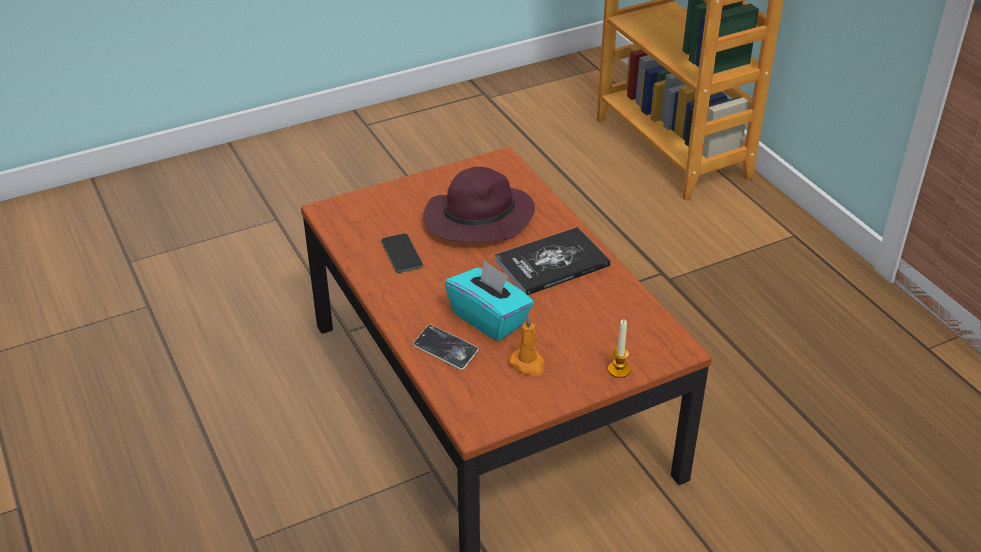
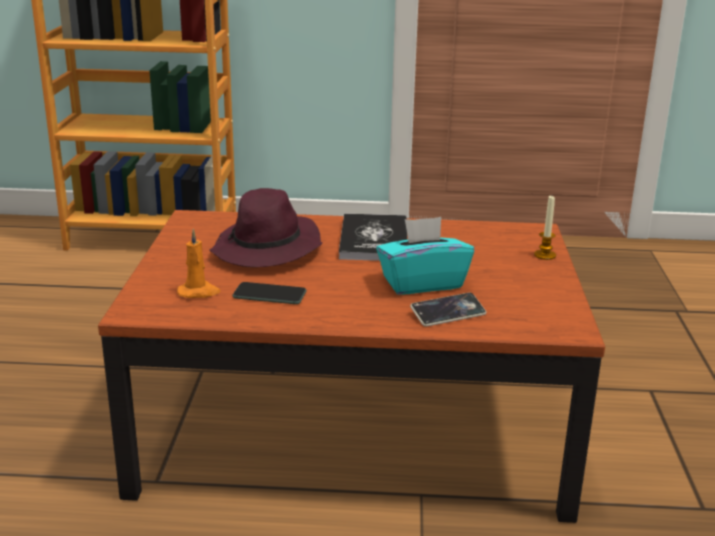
camera: 60 degrees left, 15 degrees down
orange candle [510,316,545,376] -> orange candle moved to [177,228,220,298]

